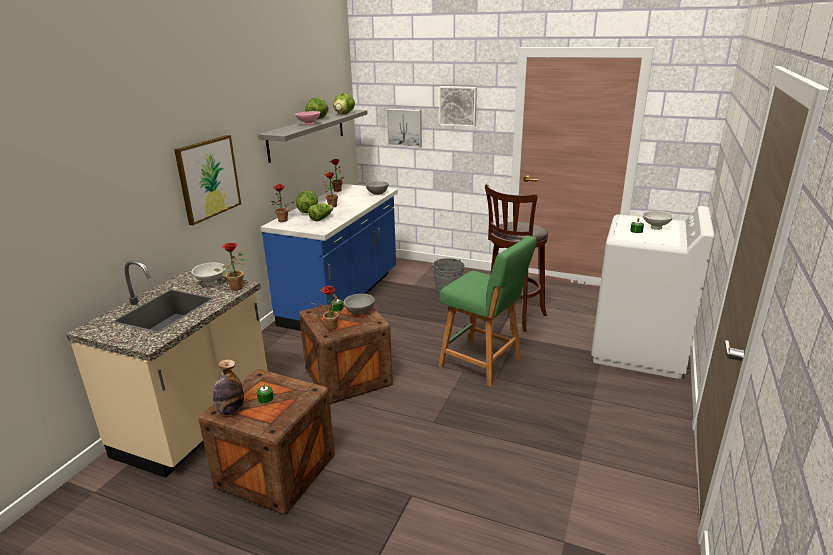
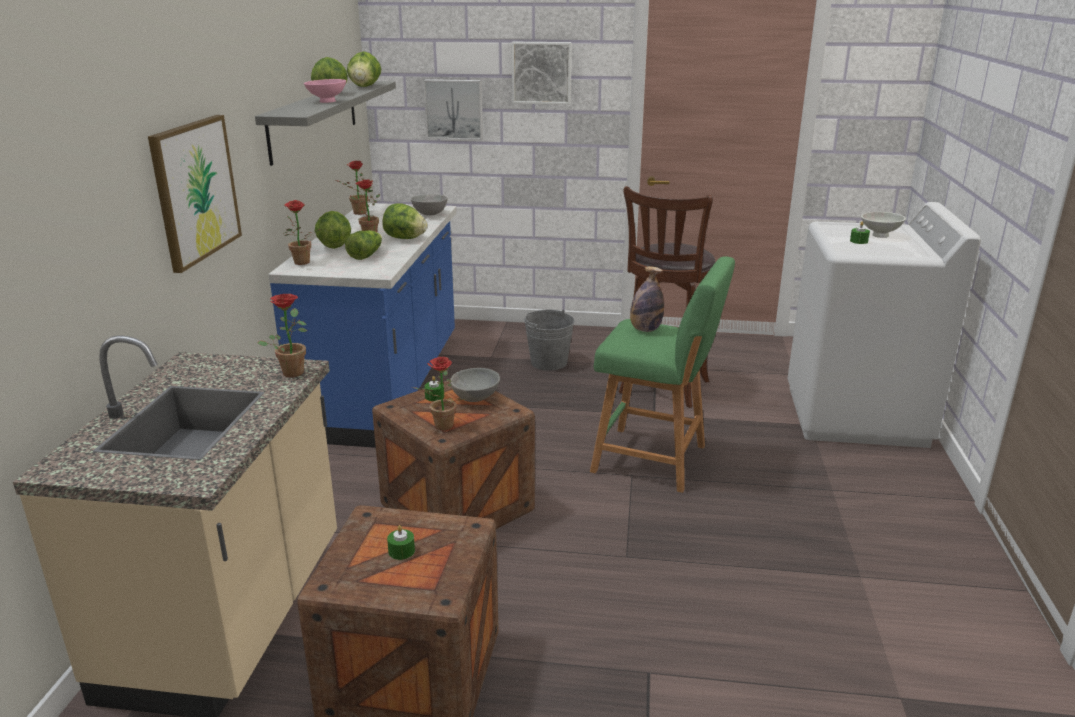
camera: 15 degrees left, 0 degrees up
white bowl [192,263,226,285] -> none
bottle [213,359,244,415] -> bottle moved to [630,266,664,332]
none -> lettuce [382,203,428,239]

